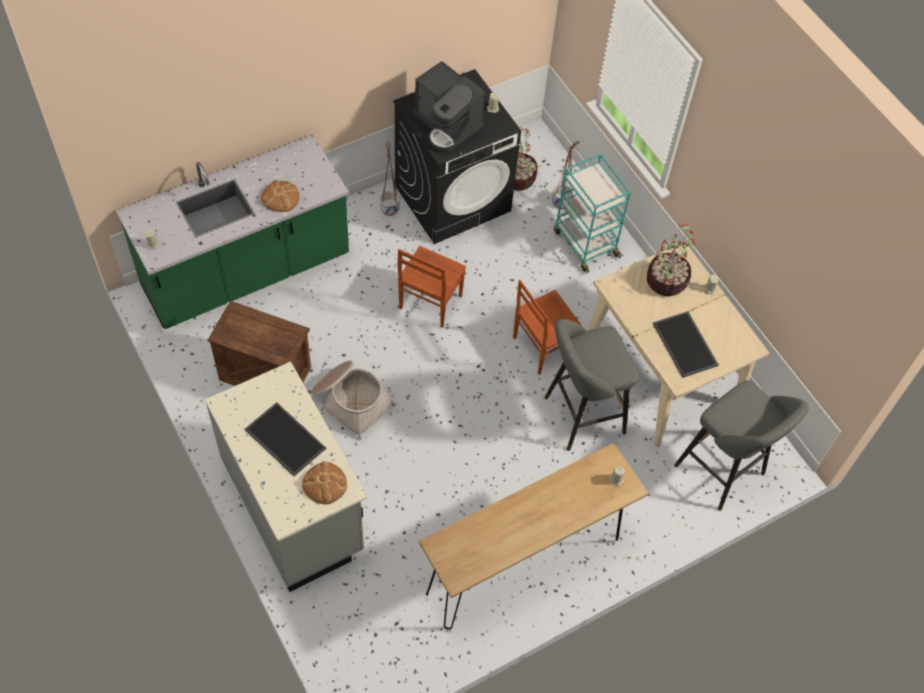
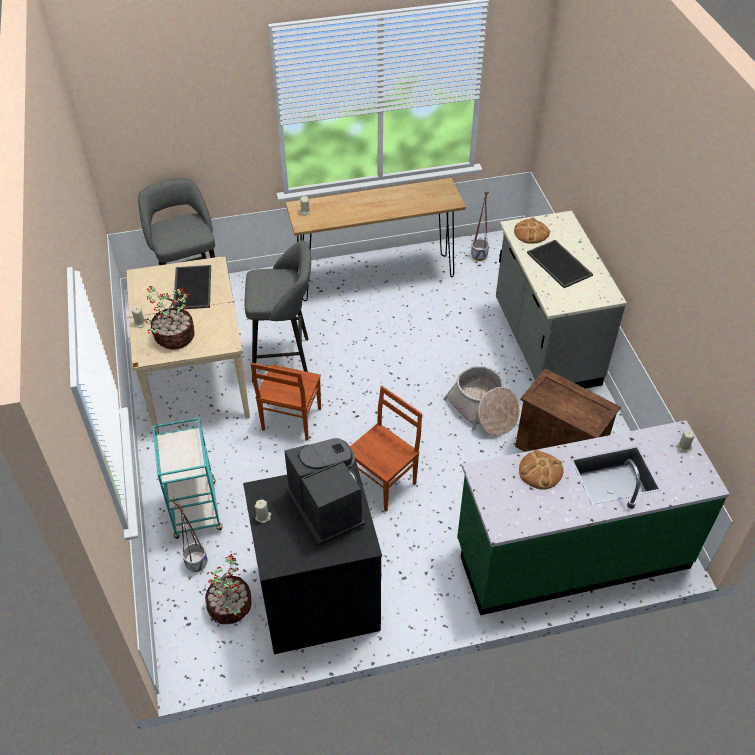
camera: 160 degrees left, 10 degrees down
planter [380,141,400,216] -> planter moved to [471,192,489,261]
brown chair [513,279,582,375] -> brown chair turned 120 degrees clockwise [251,363,321,441]

